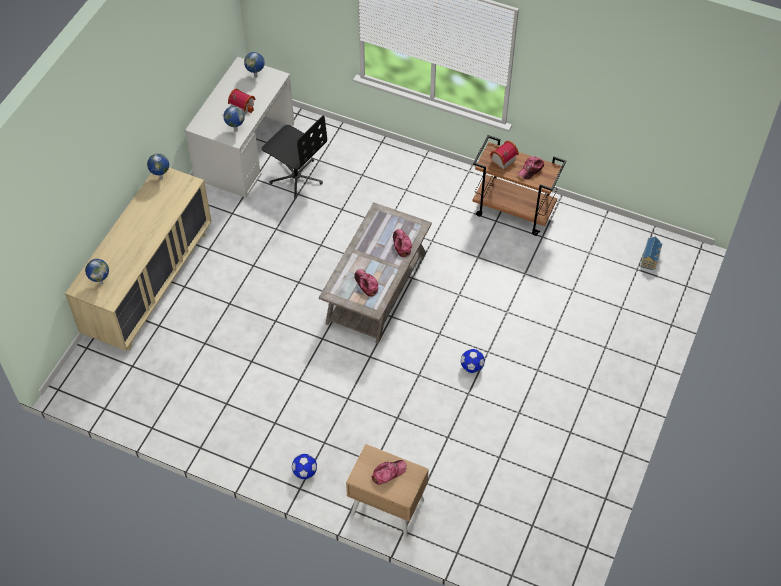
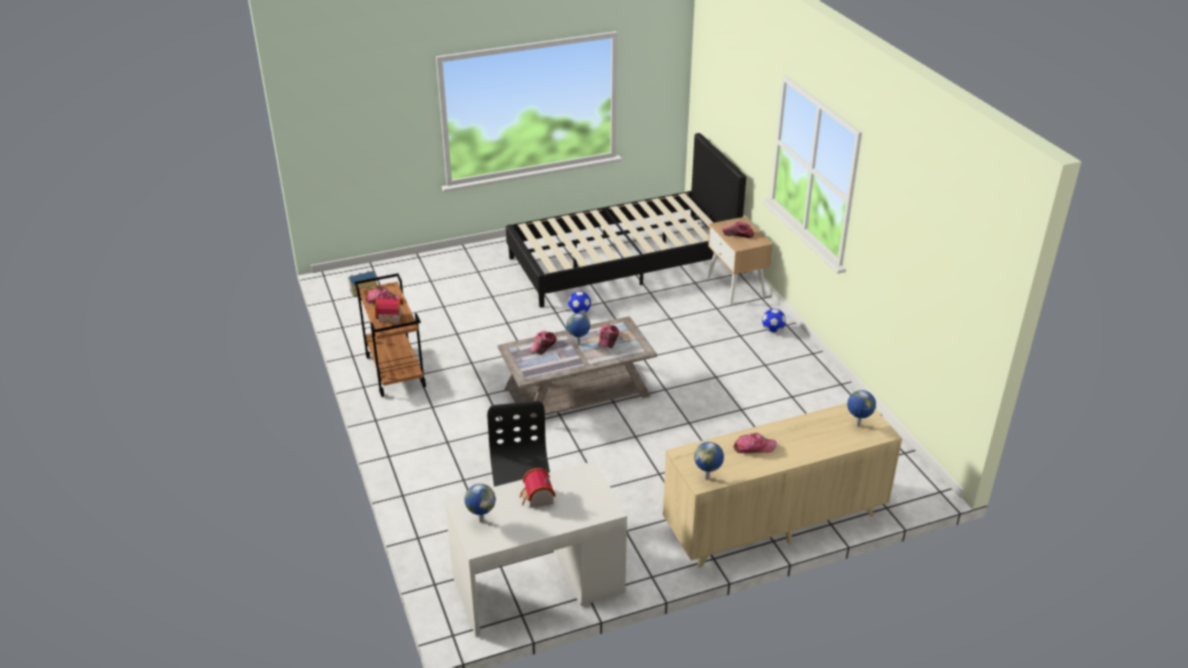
camera: 135 degrees left, 20 degrees down
globe [223,106,245,132] -> globe moved to [566,313,590,345]
none -> black bed [506,133,746,308]
none -> cap [733,433,777,453]

